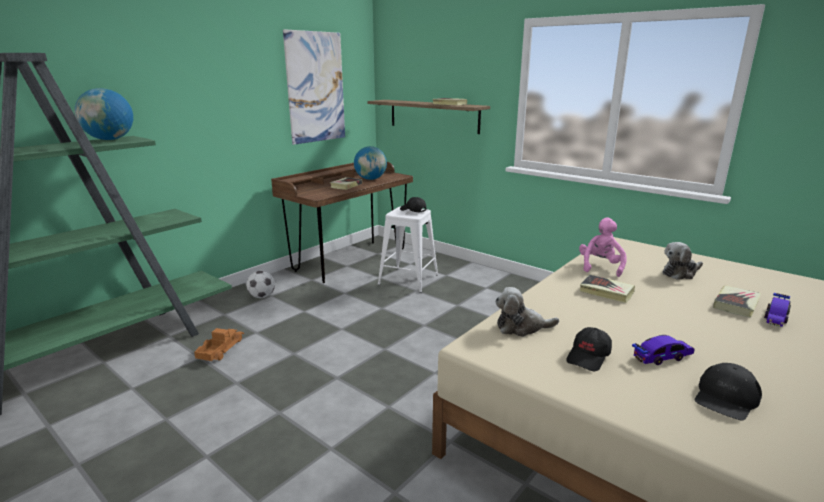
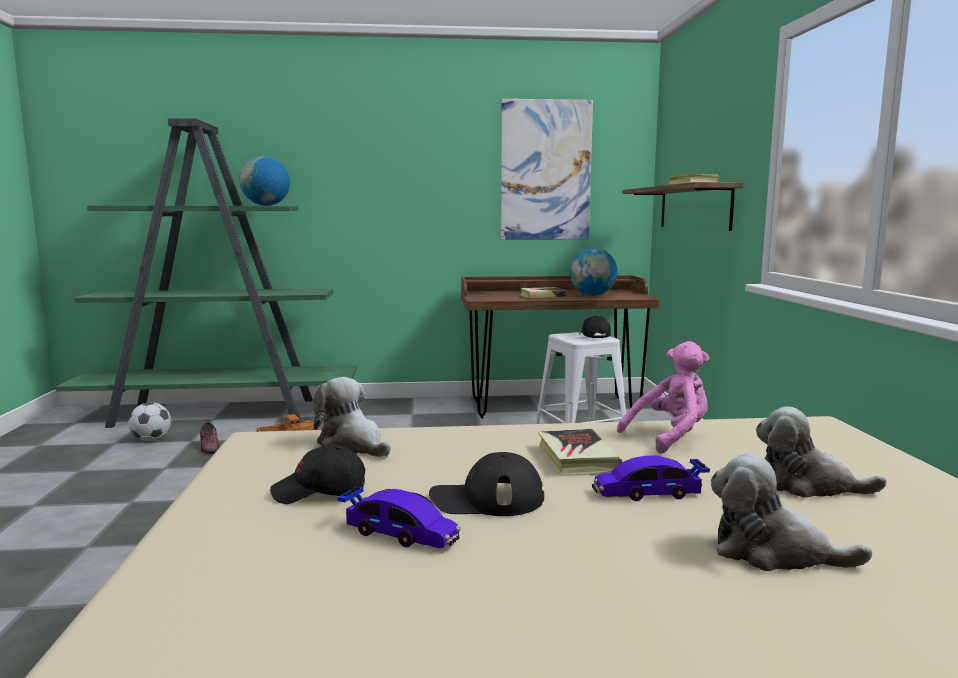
camera: 45 degrees right, 10 degrees down
football [246,271,275,298] -> football moved to [128,402,171,441]
black cap [694,363,762,421] -> black cap moved to [429,452,544,516]
book [713,285,761,318] -> plush toy [711,453,872,571]
toy car [764,293,791,327] -> toy car moved to [592,456,710,501]
none -> shoe [200,422,219,454]

